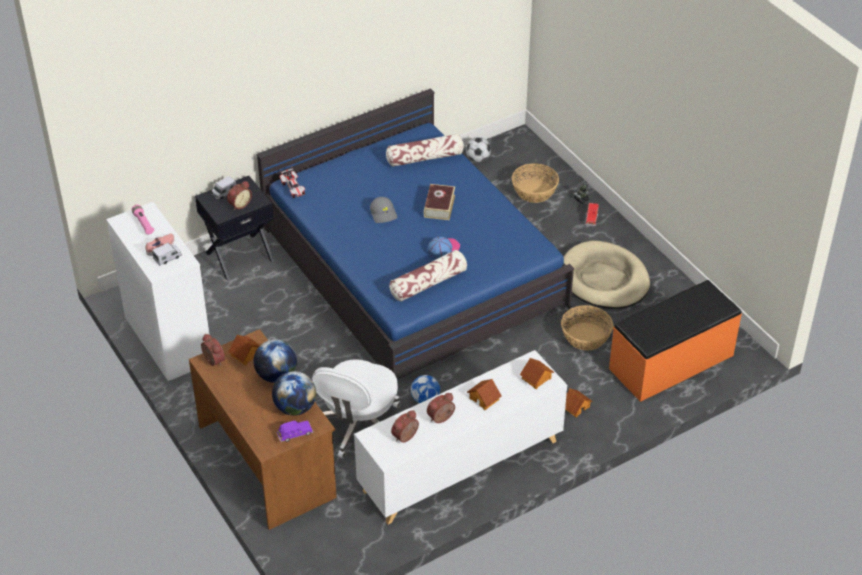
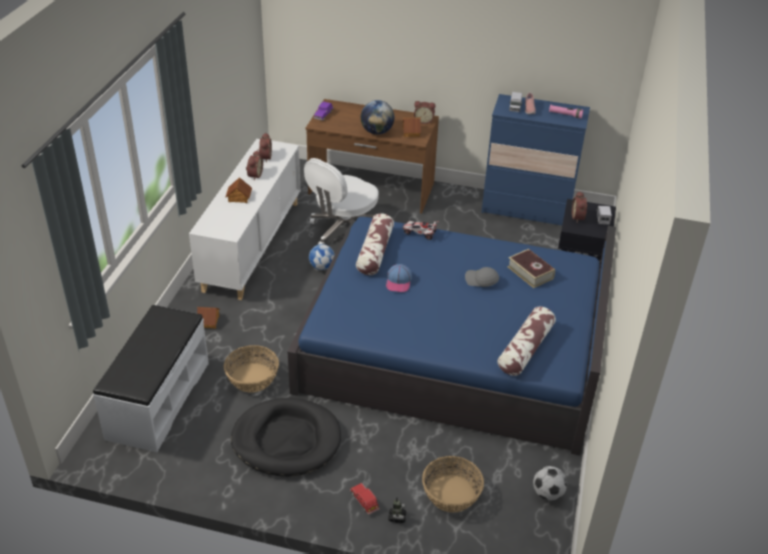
camera: 135 degrees right, 5 degrees down
white dresser [106,202,209,381] -> blue dresser [481,94,590,225]
globe [272,371,316,416] -> none
toy car [279,166,306,198] -> toy car moved to [402,221,439,240]
white office chair [312,359,401,458] -> white office chair turned 120 degrees counterclockwise [304,158,379,245]
book [424,184,455,220] -> book moved to [507,249,555,288]
toy house [520,358,554,389] -> none
beige dog bed [563,241,650,309] -> black dog bed [231,398,341,477]
orange bench [609,280,742,402] -> white bench [93,305,209,452]

